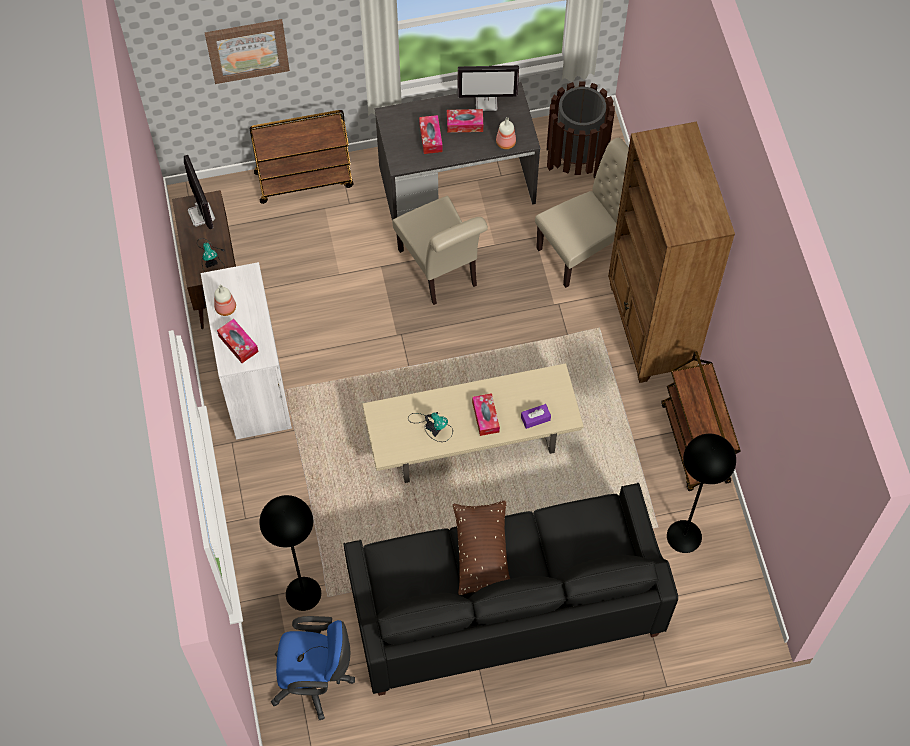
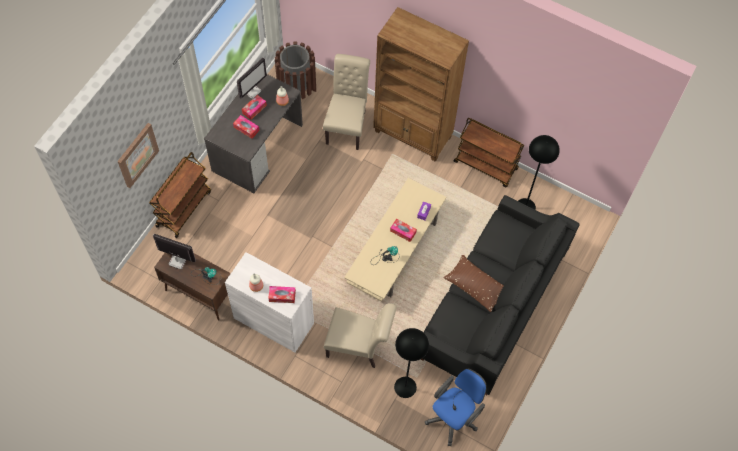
camera: 50 degrees left, 0 degrees up
beige chair [392,196,488,305] -> beige chair moved to [324,303,397,368]

